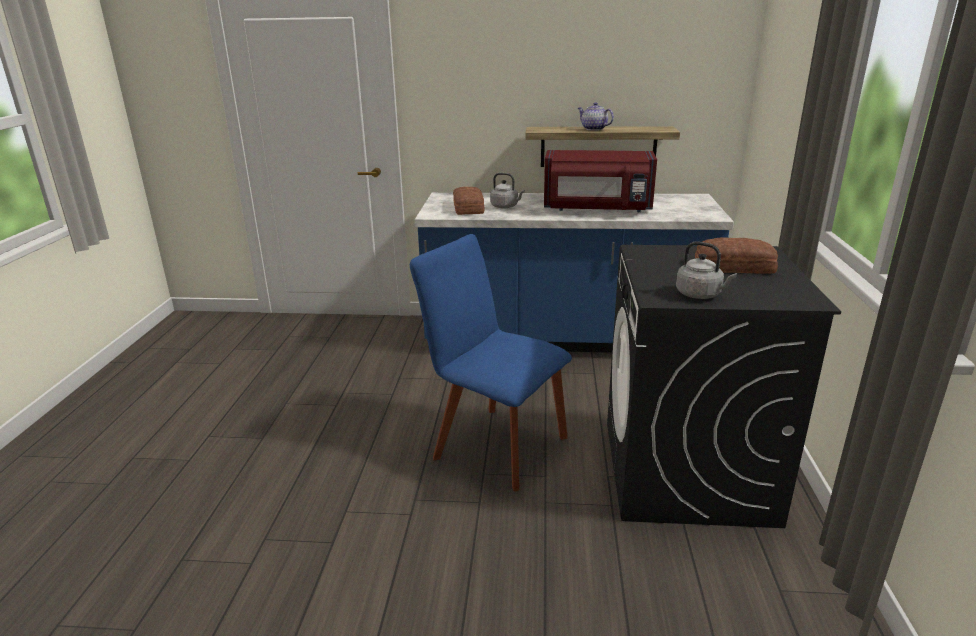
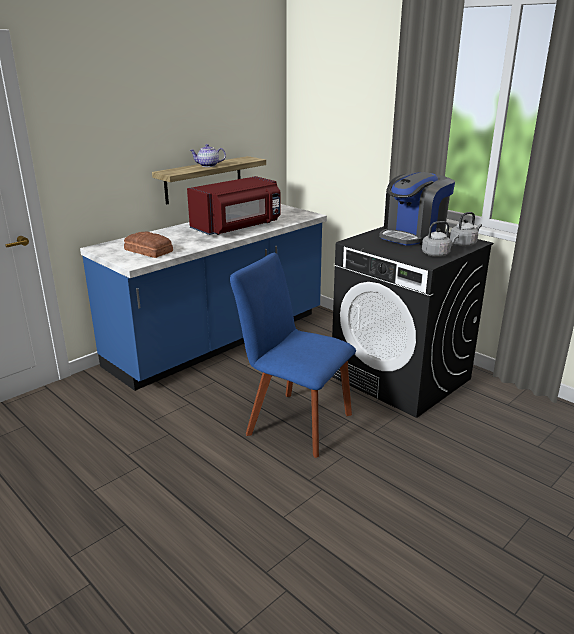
camera: 50 degrees left, 0 degrees up
blue chair [410,234,572,491] -> blue chair turned 45 degrees clockwise [230,253,356,458]
grey kettle [490,173,525,208] -> grey kettle moved to [450,212,482,246]
bread [695,237,778,274] -> coffee machine [379,172,455,246]

